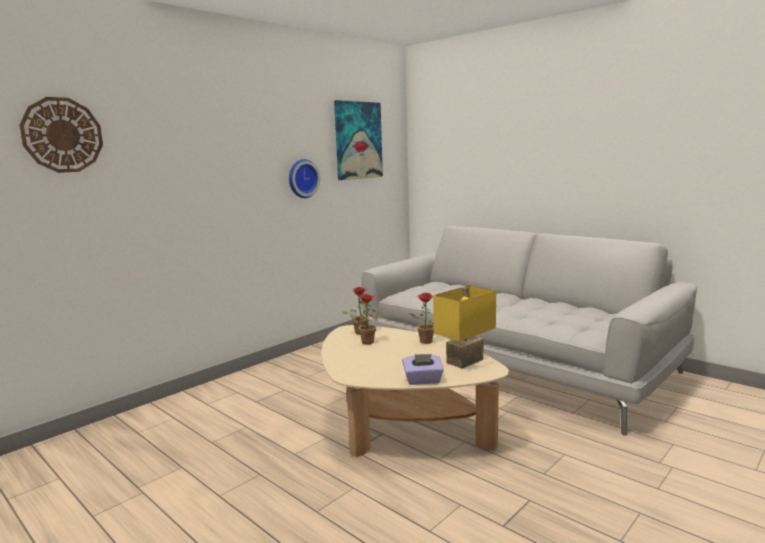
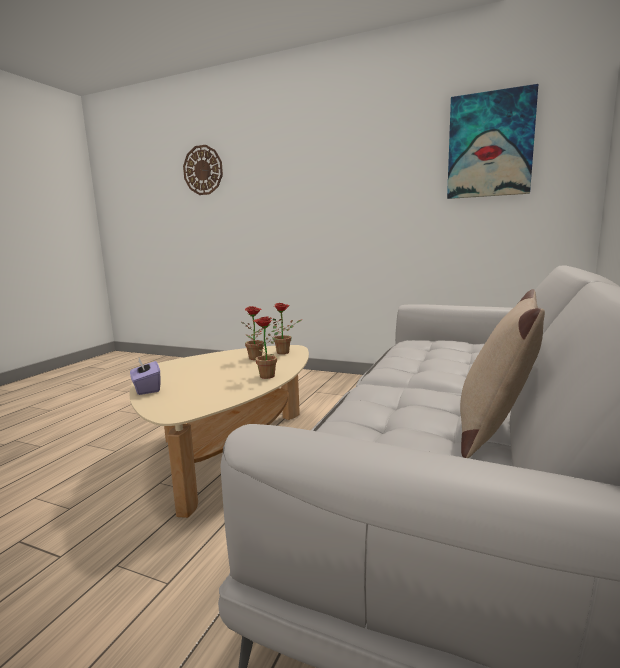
camera: 70 degrees right, 0 degrees up
wall clock [289,159,320,198] -> none
yellow table lamp [433,285,496,369] -> none
none -> beige pillow [460,289,545,458]

